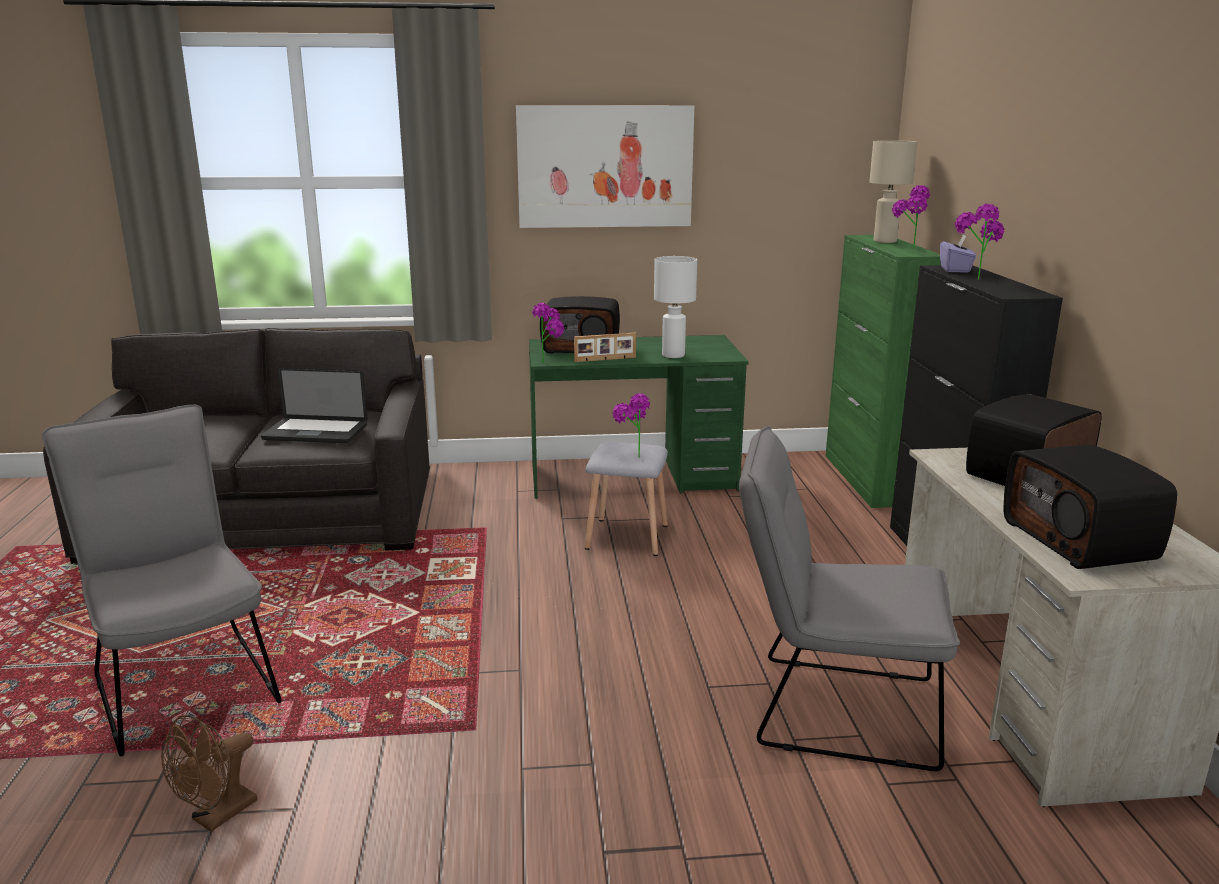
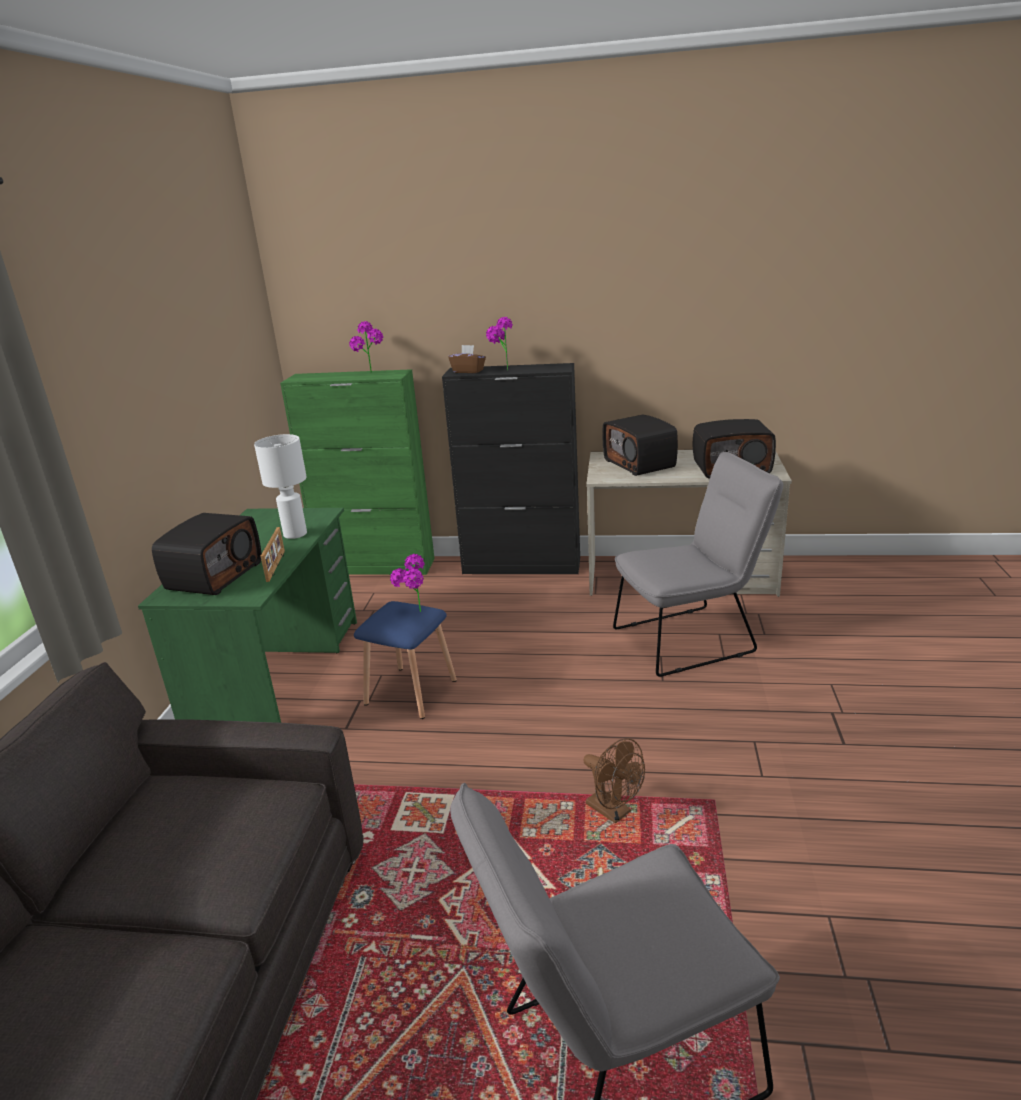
camera: 75 degrees left, 5 degrees up
brown fan [161,715,257,832] -> brown fan moved to [583,738,645,823]
laptop [261,368,368,443] -> none
picture [516,105,694,228] -> none
potted plant [532,303,564,363] -> none
grey stool [585,442,668,556] -> blue stool [354,601,457,719]
grey chair [739,427,960,771] -> grey chair turned 135 degrees counterclockwise [613,452,783,677]
beige table lamp [869,140,917,243] -> none
purple tissue box [940,234,976,273] -> brown tissue box [448,345,486,373]

